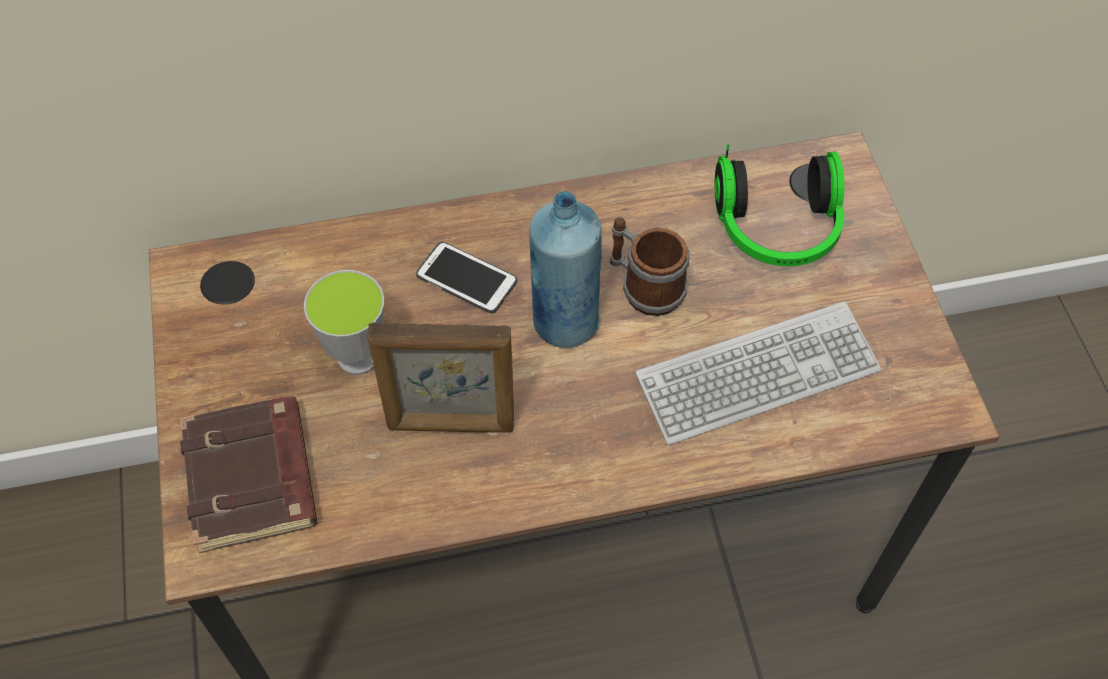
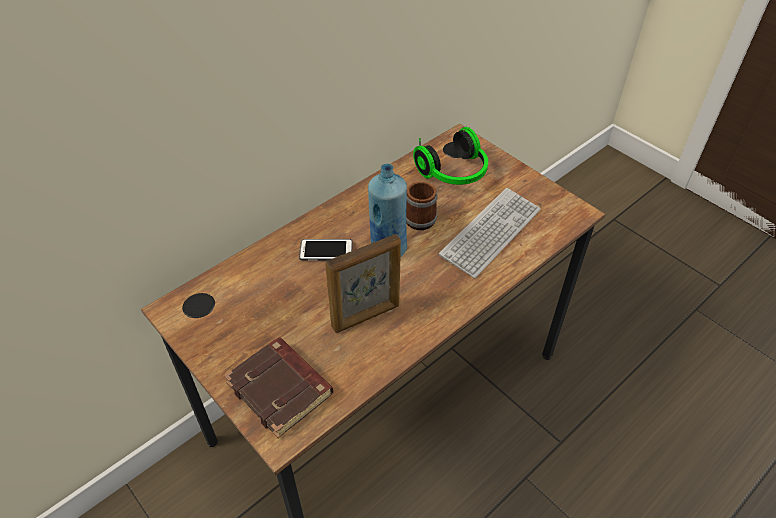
camera: 30 degrees left, 10 degrees down
cup [304,270,384,375] -> none

